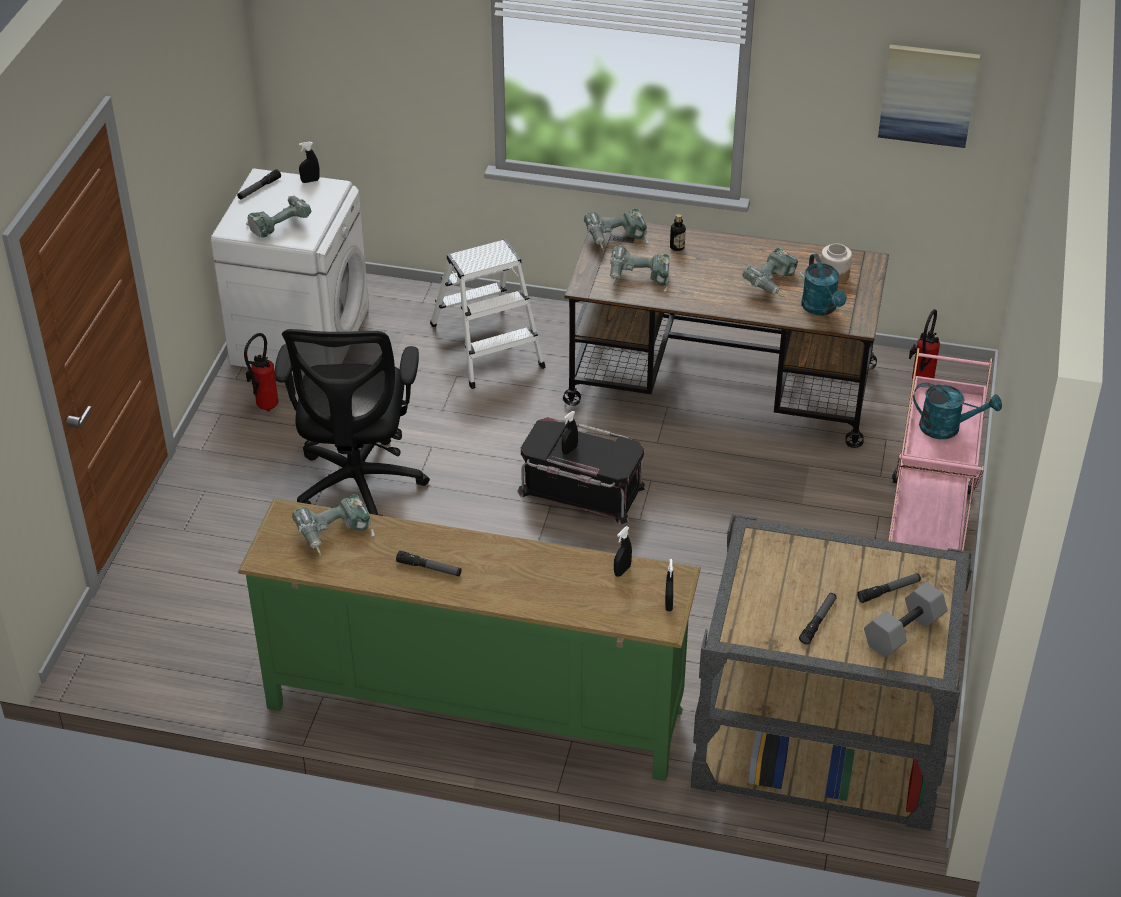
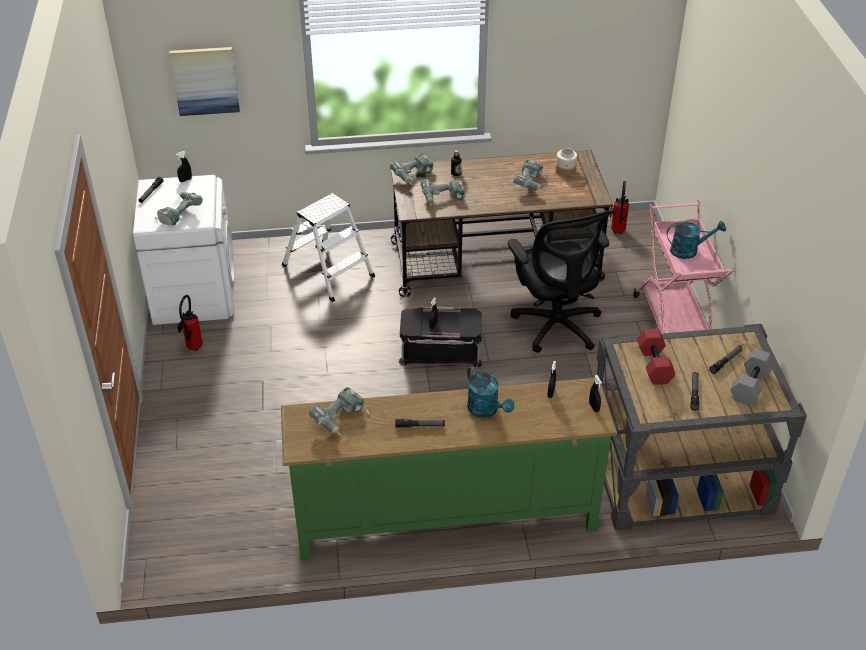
camera: 20 degrees left, 0 degrees up
black office chair [275,329,430,516] -> black office chair moved to [508,210,611,353]
turquoise watering can [801,254,847,316] -> turquoise watering can moved to [467,366,514,418]
picture [878,44,980,148] -> picture moved to [169,47,240,116]
none -> red dumbbell [637,329,676,385]

